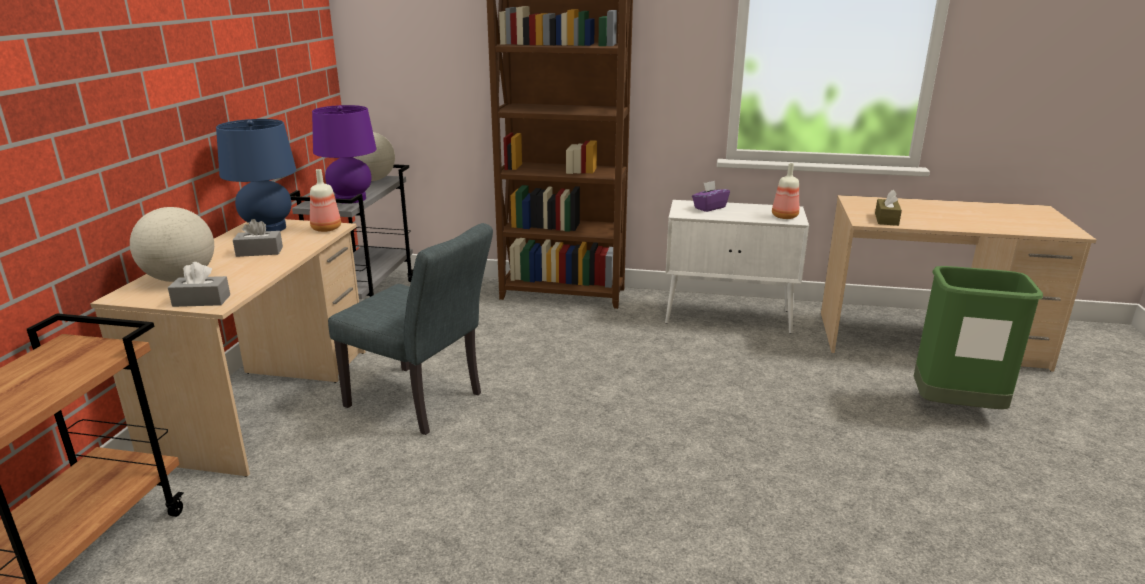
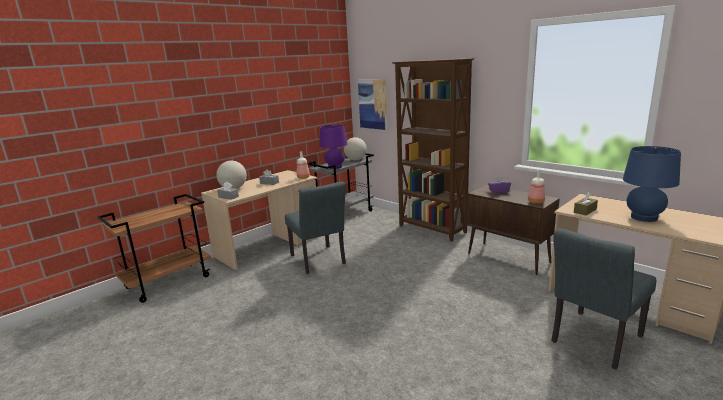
camera: 35 degrees right, 5 degrees down
blue table lamp [216,119,296,231] -> blue table lamp moved to [623,146,681,222]
white cabinet [665,200,809,334] -> brown cabinet [467,185,560,275]
green trash can [914,266,1043,409] -> grey chair [551,228,656,370]
none -> picture [358,79,387,130]

